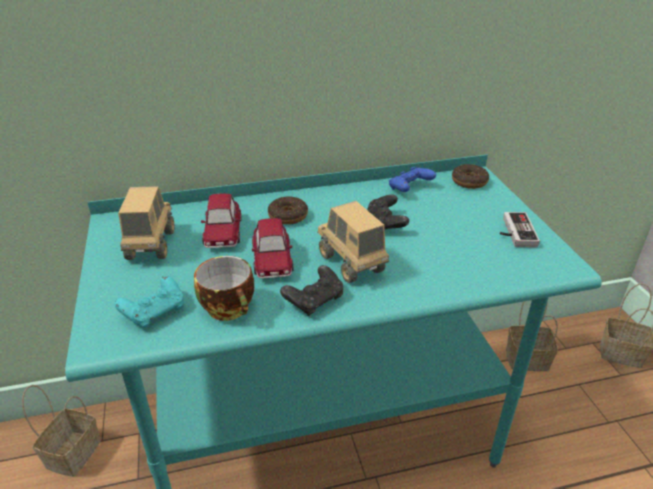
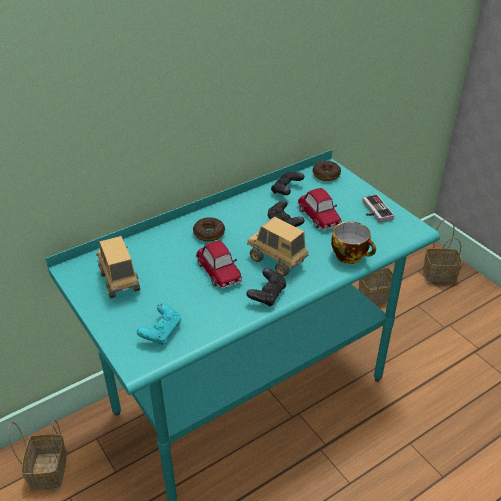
camera: 20 degrees left, 5 degrees up
cup [194,256,254,321] -> cup moved to [331,221,376,264]
toy car [201,193,241,248] -> toy car moved to [298,188,342,230]
blue game controller [389,167,436,192] -> black game controller [271,172,305,195]

